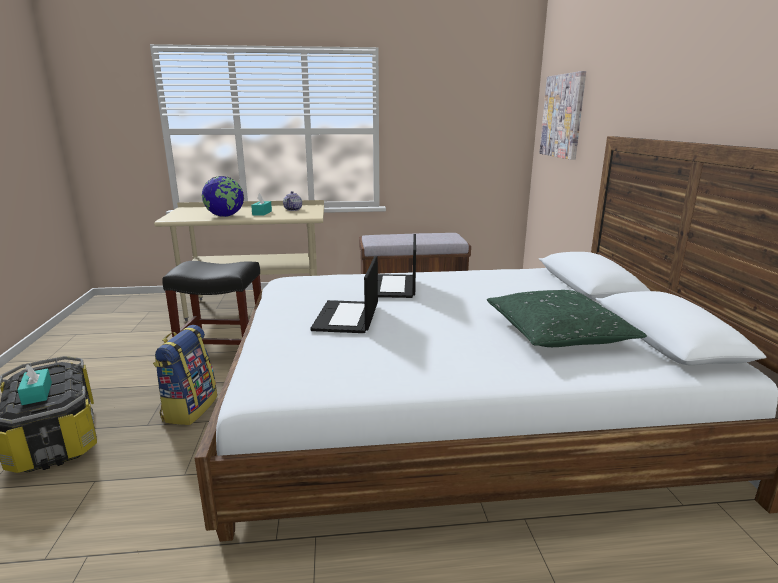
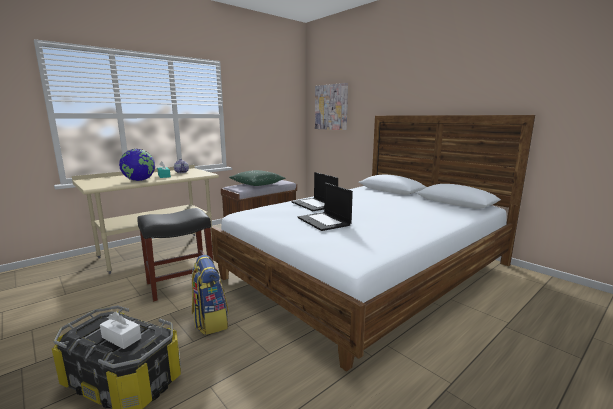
camera: 35 degrees left, 5 degrees down
turquoise tissue box [17,364,52,405] -> white tissue box [100,312,141,349]
green pillow [487,290,647,347] -> green pillow moved to [229,170,285,186]

